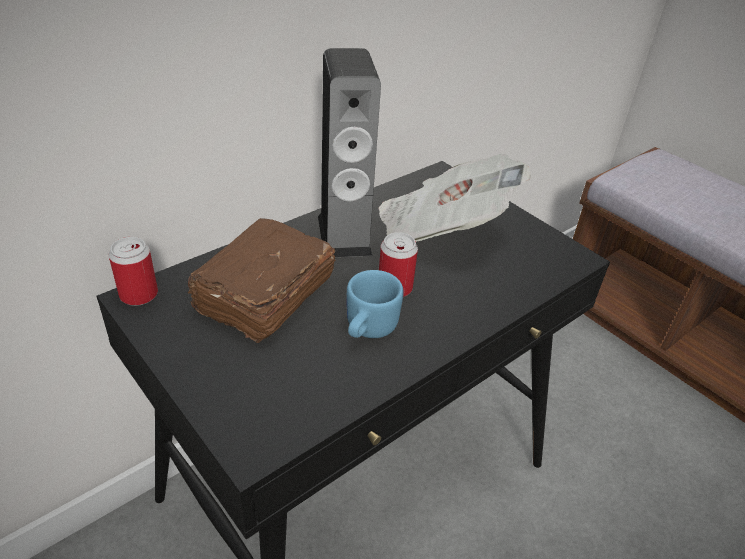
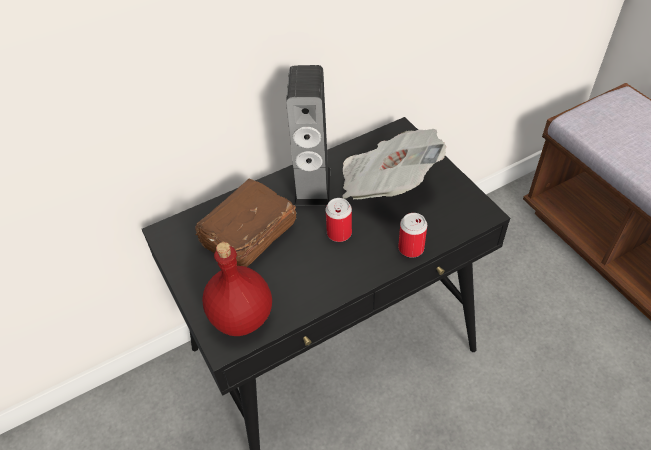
camera: 15 degrees right, 10 degrees up
can [108,237,158,306] -> can moved to [398,213,427,258]
blue mug [347,270,404,338] -> none
none -> red bottle [202,242,272,336]

